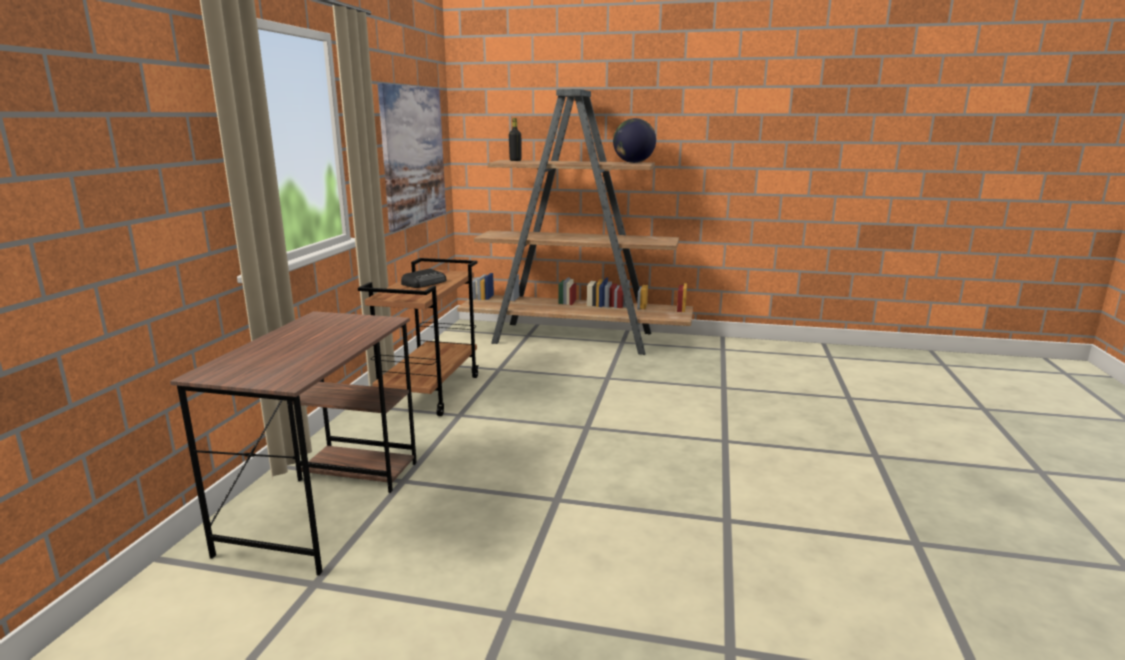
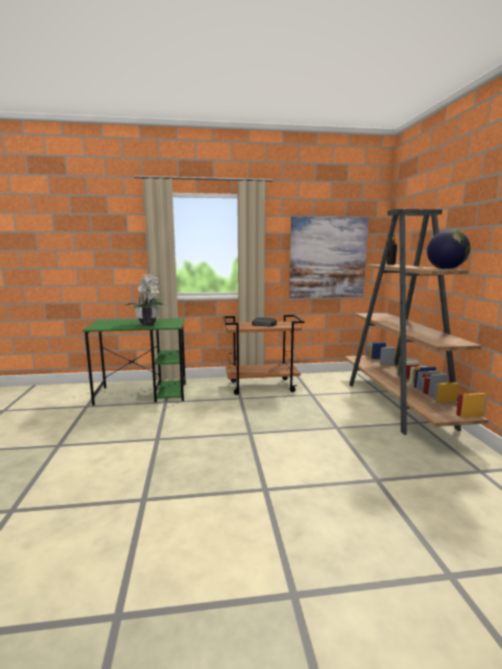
camera: 70 degrees right, 5 degrees down
brown desk [170,311,417,576] -> green desk [83,318,186,406]
none -> potted plant [125,274,168,326]

